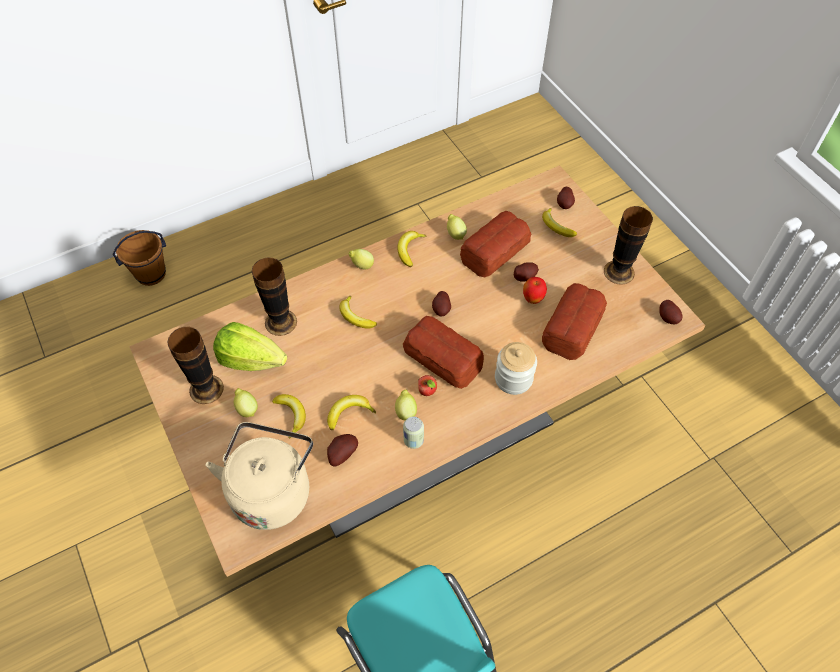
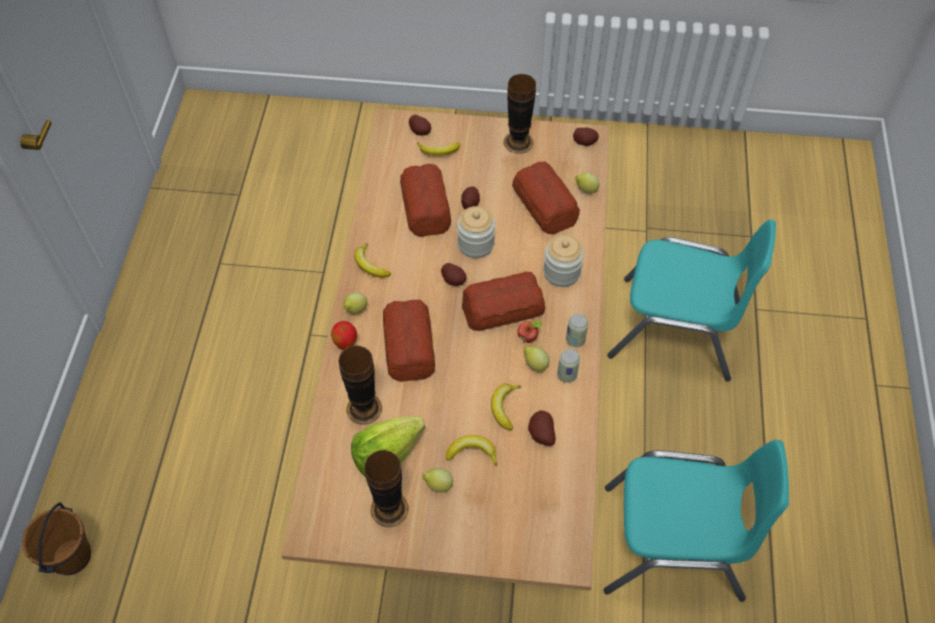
camera: 55 degrees left, 0 degrees up
beige kettle [205,422,313,530] -> none
banana [339,296,377,329] -> bread [383,300,435,382]
lemon [447,214,467,240] -> lemon moved to [575,173,600,194]
apple [523,277,547,304] -> apple moved to [331,321,357,350]
none -> jar [457,206,495,258]
none -> can [566,314,588,347]
none -> turquoise chair [607,219,776,382]

